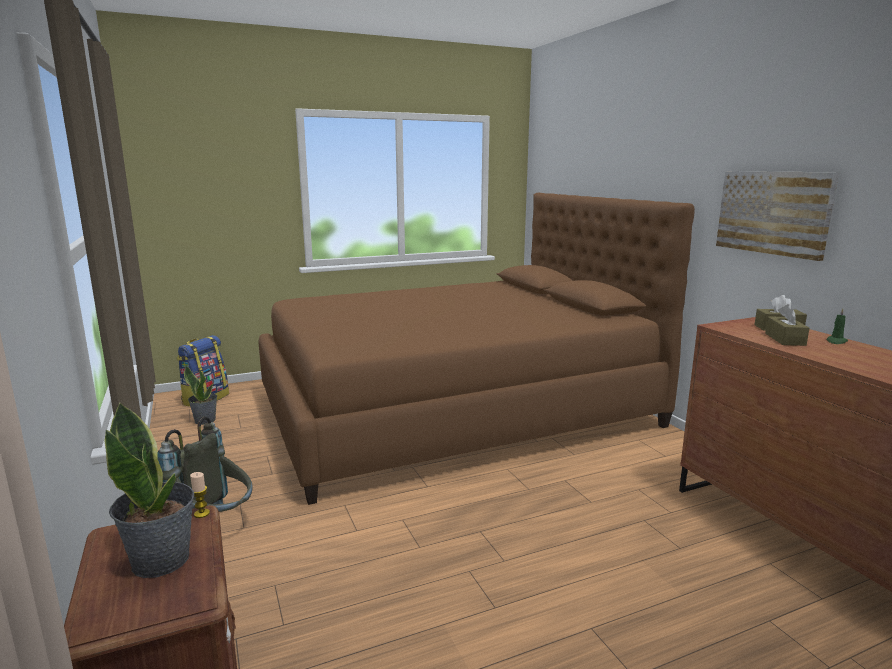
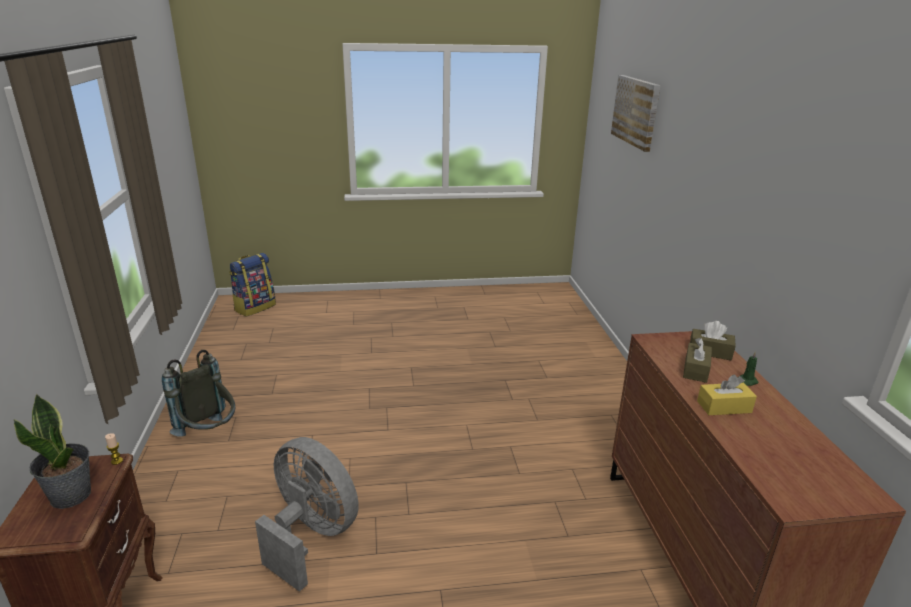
camera: 15 degrees right, 10 degrees up
potted plant [184,366,217,425] -> none
brown bed [258,193,695,505] -> none
picture [716,171,839,261] -> picture moved to [611,75,660,152]
none -> grey fan [255,437,359,592]
none -> yellow tissue box [697,375,757,415]

